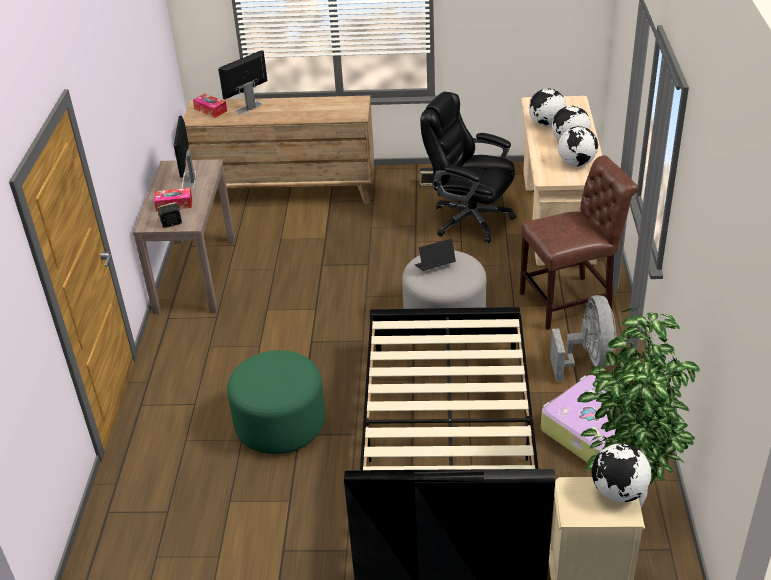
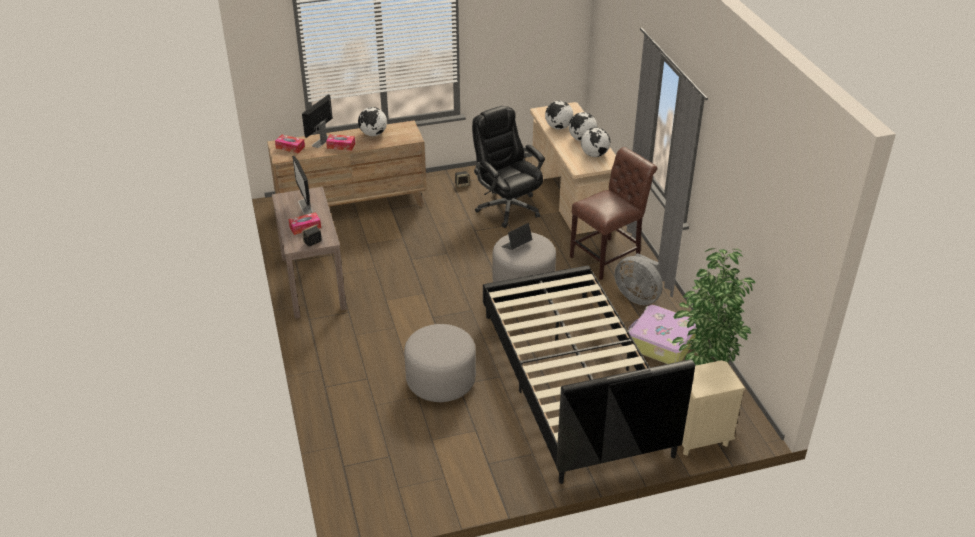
camera: 20 degrees left, 0 degrees up
green ottoman [227,350,325,454] -> grey ottoman [404,324,476,402]
black office chair [420,92,517,243] -> black office chair turned 45 degrees clockwise [472,106,545,228]
grey fan [550,295,617,381] -> grey fan turned 150 degrees clockwise [614,253,663,305]
globe [592,443,651,502] -> globe moved to [358,107,387,136]
none -> tissue box [326,134,355,151]

